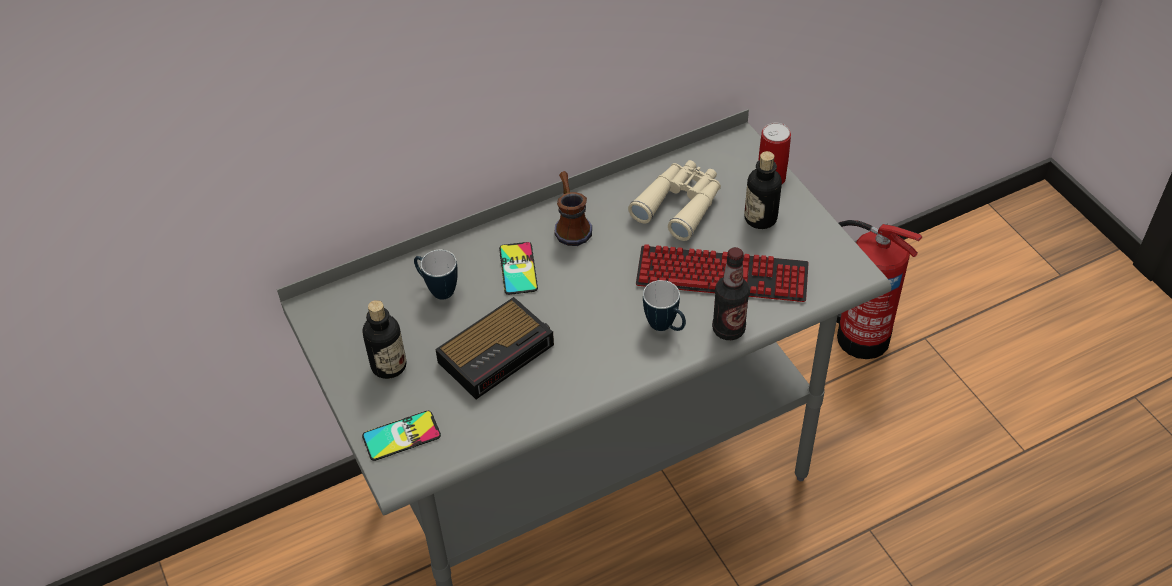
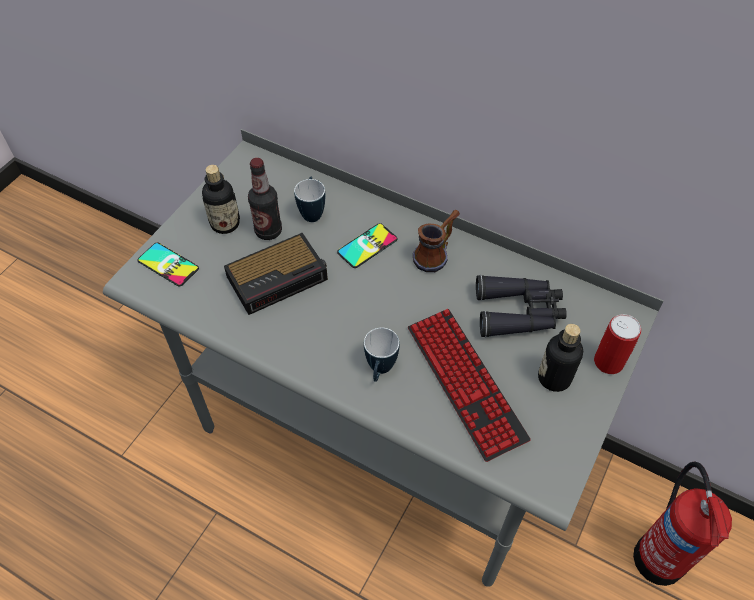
camera: 55 degrees right, 5 degrees up
alarm clock [435,297,554,399] -> alarm clock turned 45 degrees counterclockwise [224,233,328,315]
beige binoculars [628,160,721,241] -> black binoculars [476,275,567,338]
bottle [712,247,750,340] -> bottle moved to [248,158,282,240]

